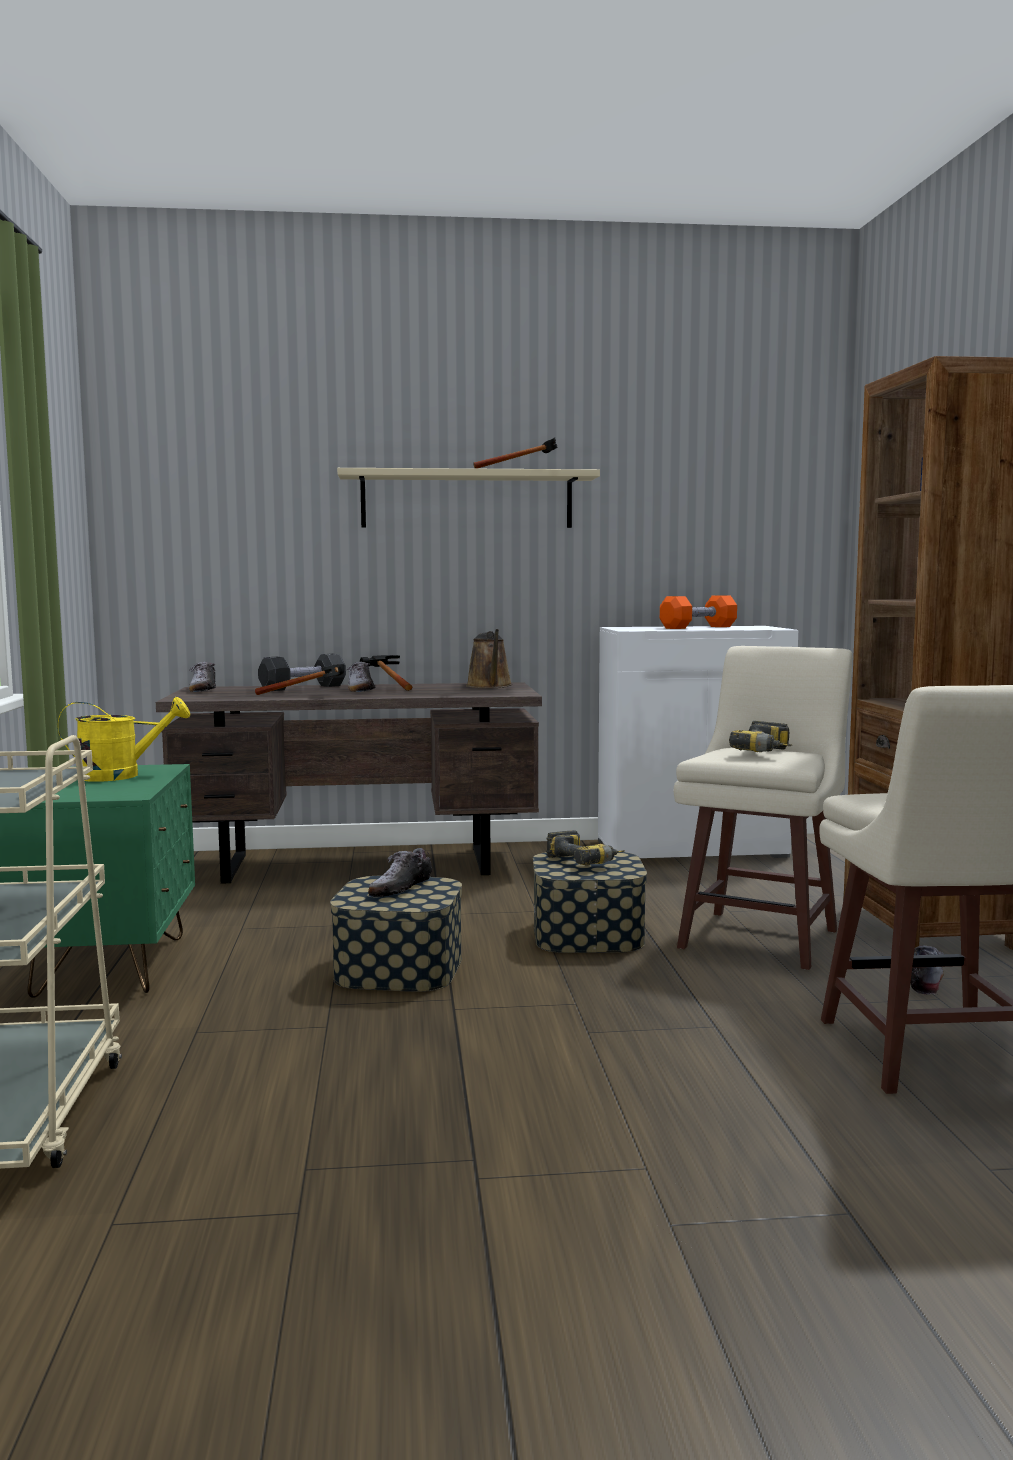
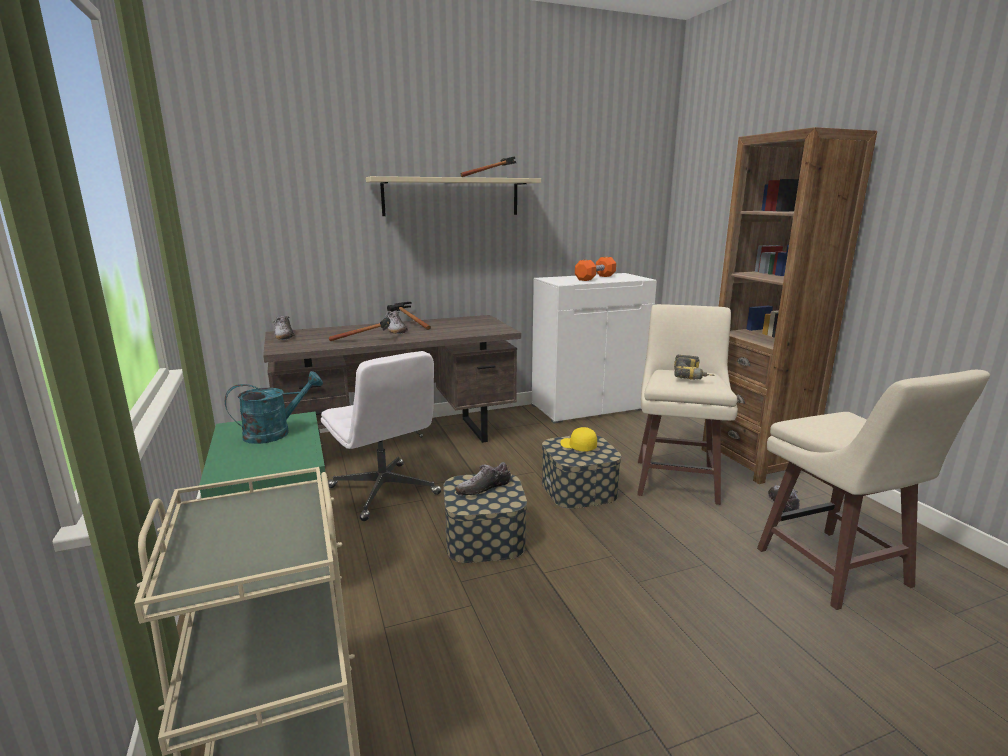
camera: 15 degrees left, 10 degrees up
yellow watering can [58,697,190,782] -> turquoise watering can [225,371,323,444]
black dumbbell [258,654,346,691] -> none
shoe [368,848,432,897] -> shoe turned 45 degrees clockwise [456,462,511,496]
brown watering can [466,629,513,688] -> none
power drill [546,830,624,866] -> yellow cap [560,427,597,452]
none -> white office chair [321,351,441,521]

